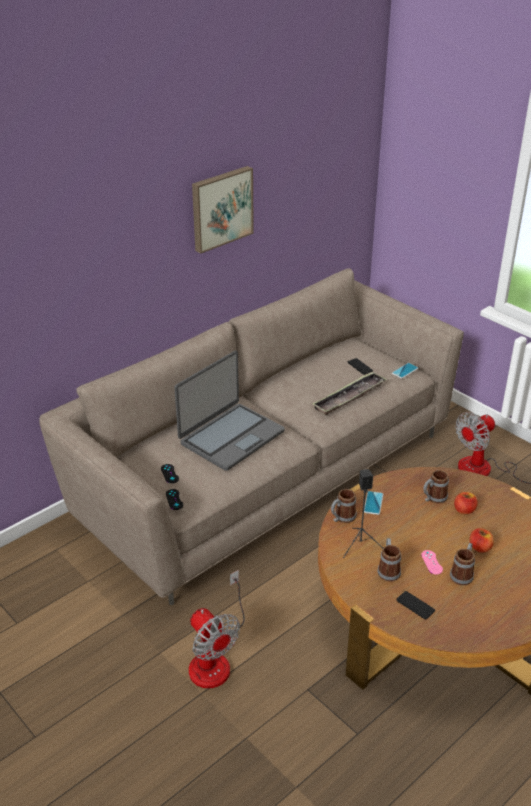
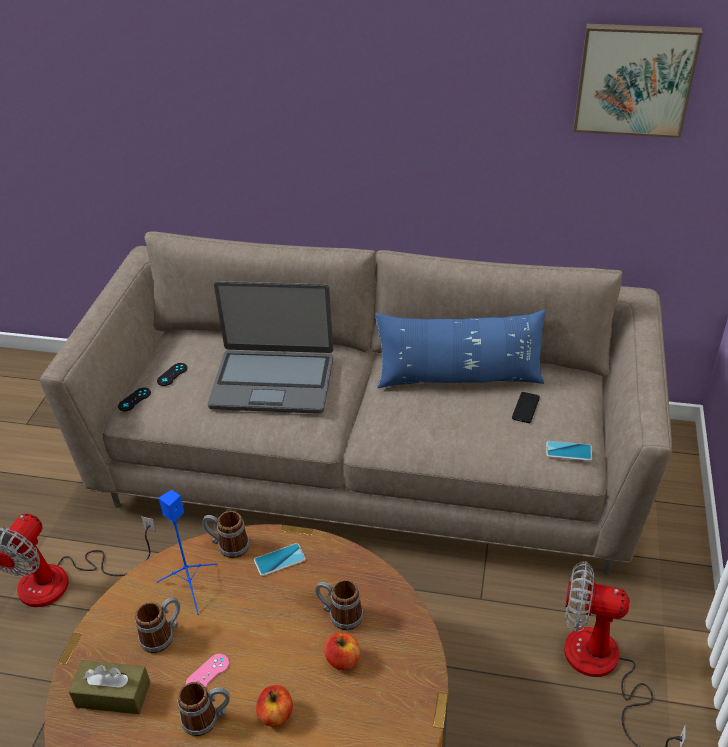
camera: 55 degrees right, 5 degrees up
picture [192,166,254,253] -> picture moved to [573,24,703,138]
tray [312,371,387,415] -> none
black speaker [343,469,383,558] -> blue speaker [157,490,218,615]
phone [396,591,435,619] -> brown tissue box [69,660,151,714]
none -> blue pillow [375,310,546,388]

